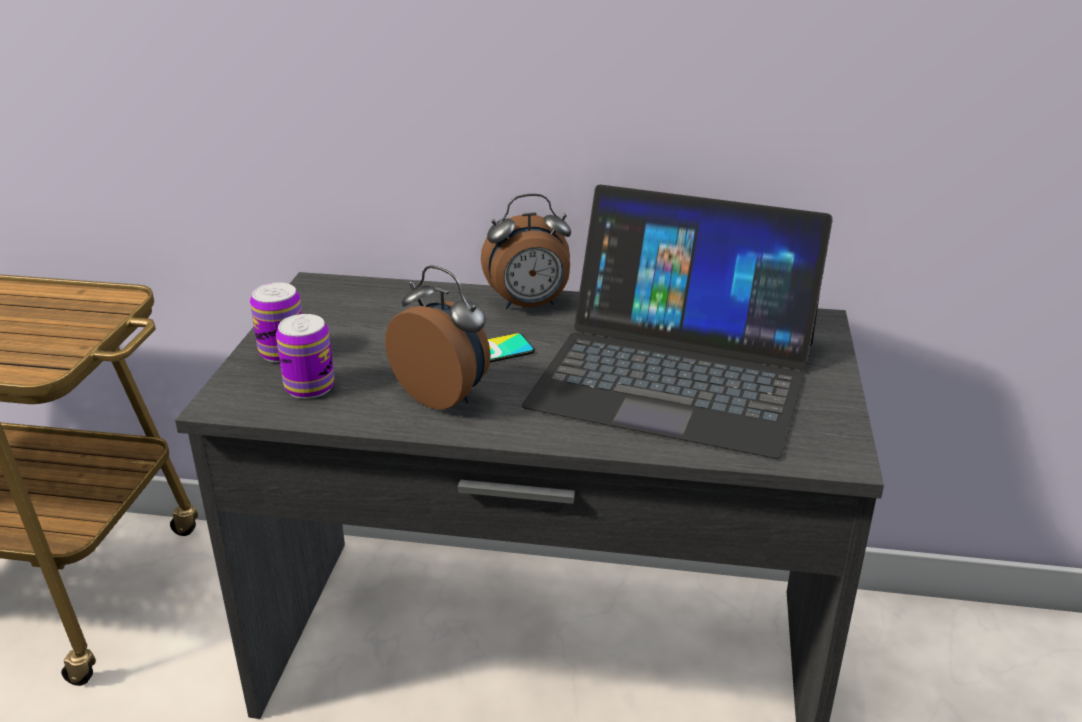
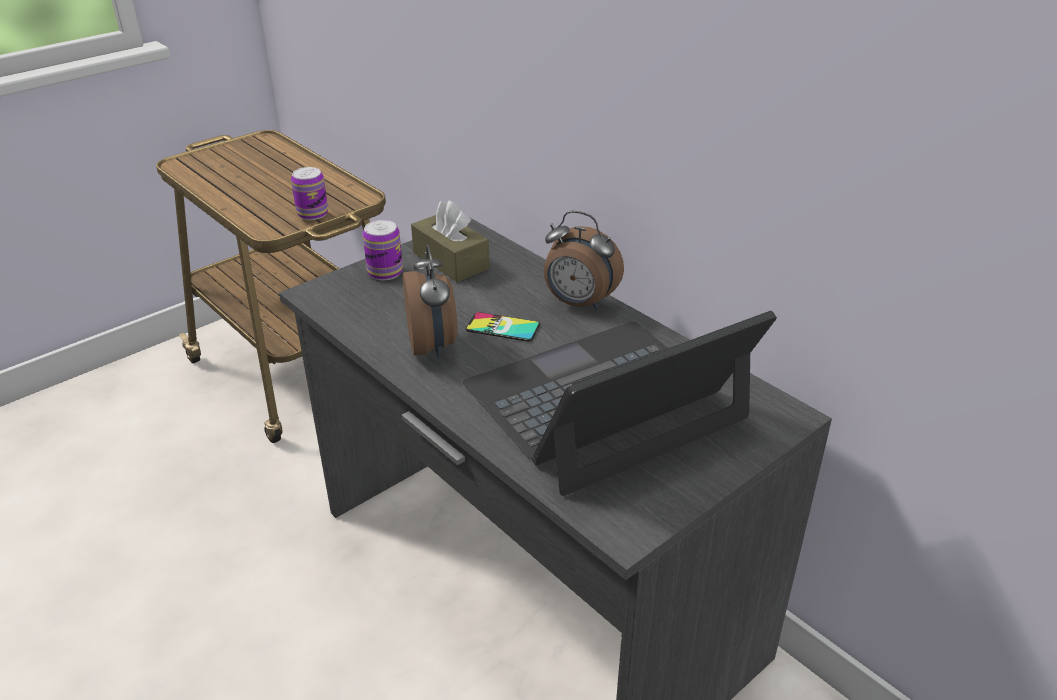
camera: 40 degrees right, 5 degrees up
can [276,314,334,399] -> can moved to [291,167,328,220]
laptop [522,184,833,459] -> laptop turned 90 degrees clockwise [463,311,777,496]
none -> brown tissue box [411,200,490,282]

